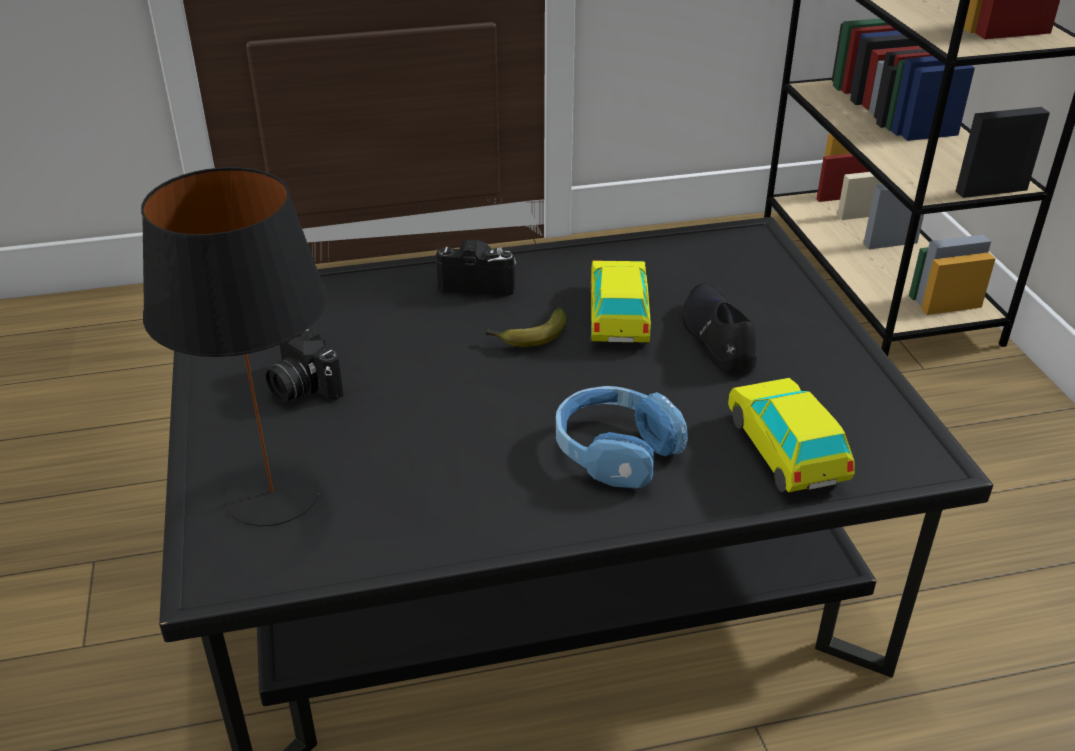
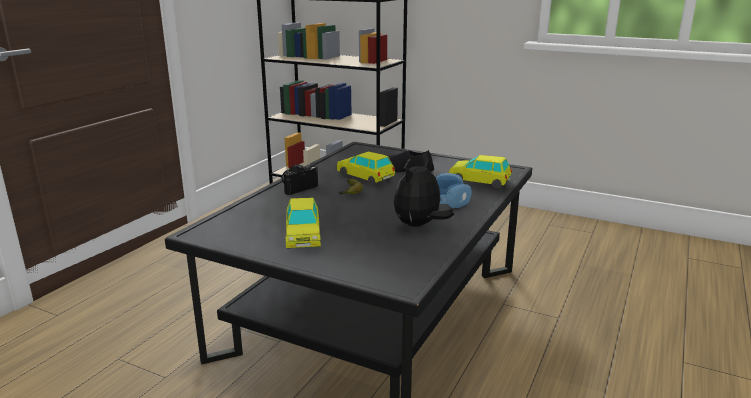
camera: 50 degrees left, 15 degrees down
black table lamp [141,167,327,526] -> none
camera [266,329,343,403] -> toy car [286,198,321,249]
none -> plush toy [394,157,454,227]

